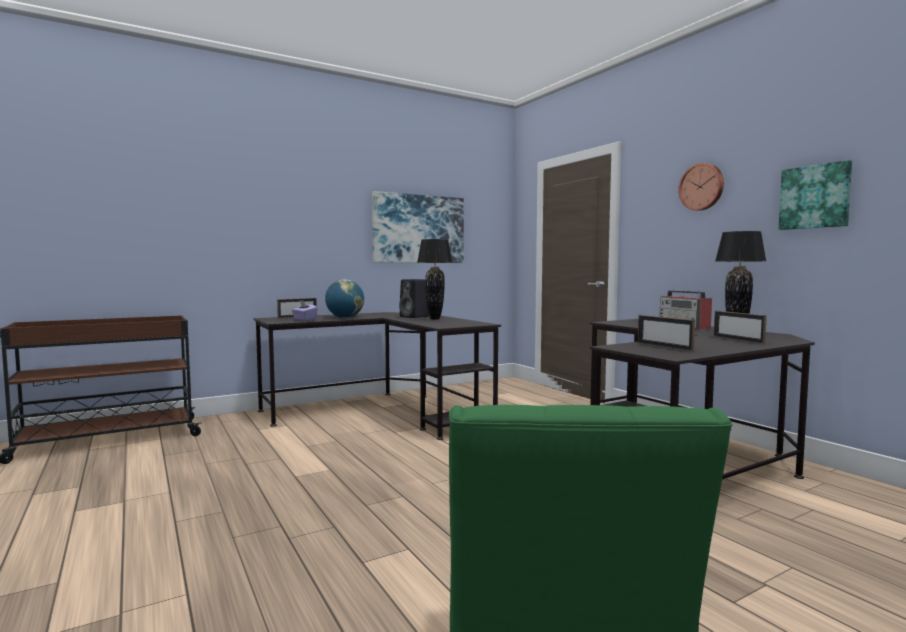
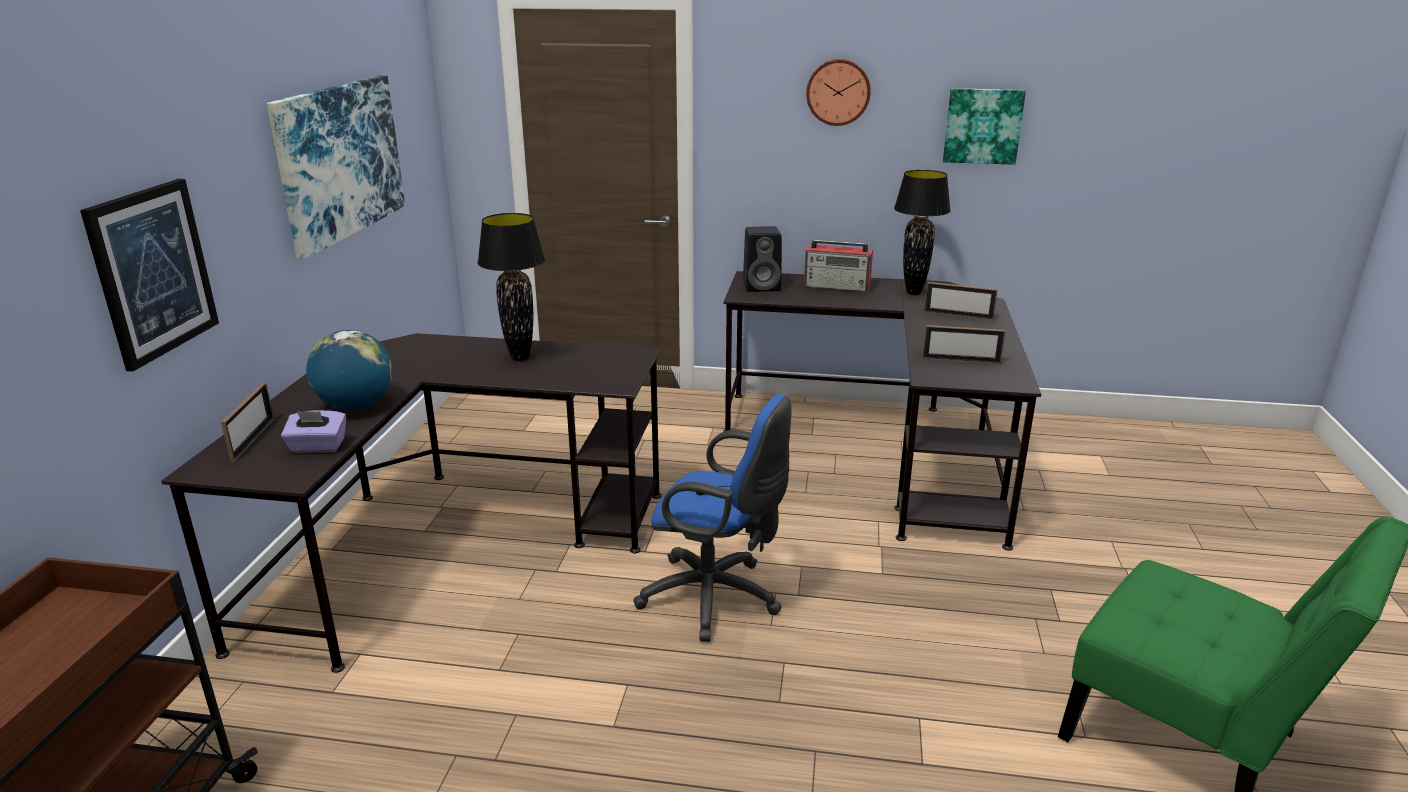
camera: 50 degrees left, 20 degrees up
black speaker [399,279,429,318] -> black speaker moved to [743,226,782,292]
none -> picture [80,179,219,372]
none -> blue office chair [634,394,791,642]

